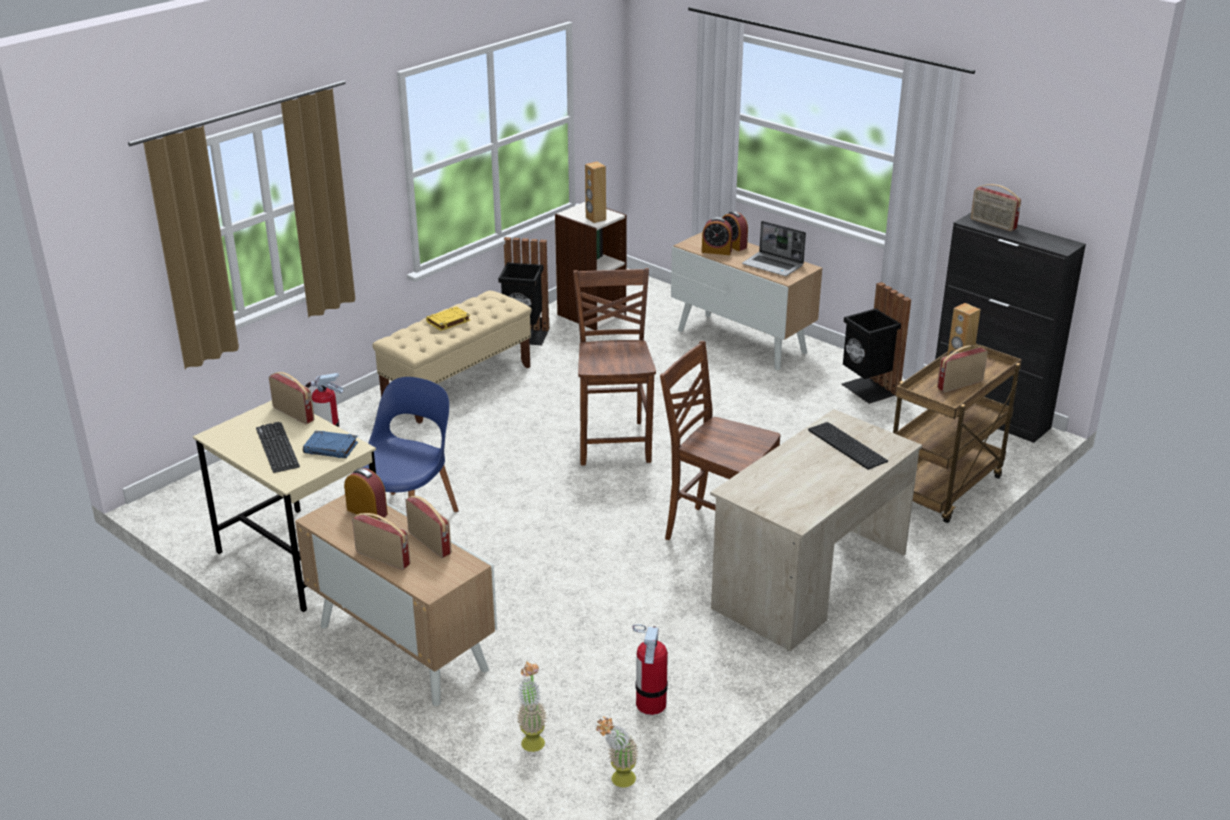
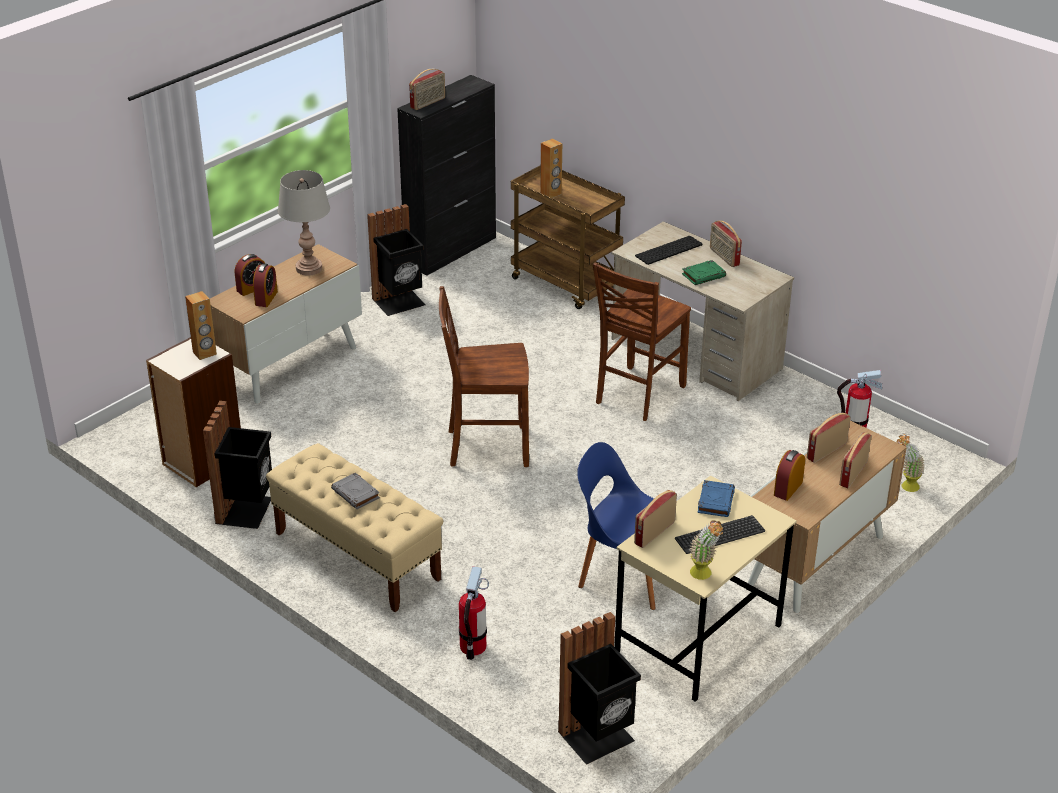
camera: 90 degrees left, 5 degrees up
yellow book [426,306,470,331] -> grey book [331,472,380,509]
potted plant [596,716,639,787] -> potted plant moved to [689,520,723,580]
laptop [742,221,806,276] -> grey table lamp [278,170,330,276]
radio [937,345,988,392] -> radio moved to [710,221,742,267]
none -> black trash can [558,612,641,765]
none -> green book [682,260,726,285]

